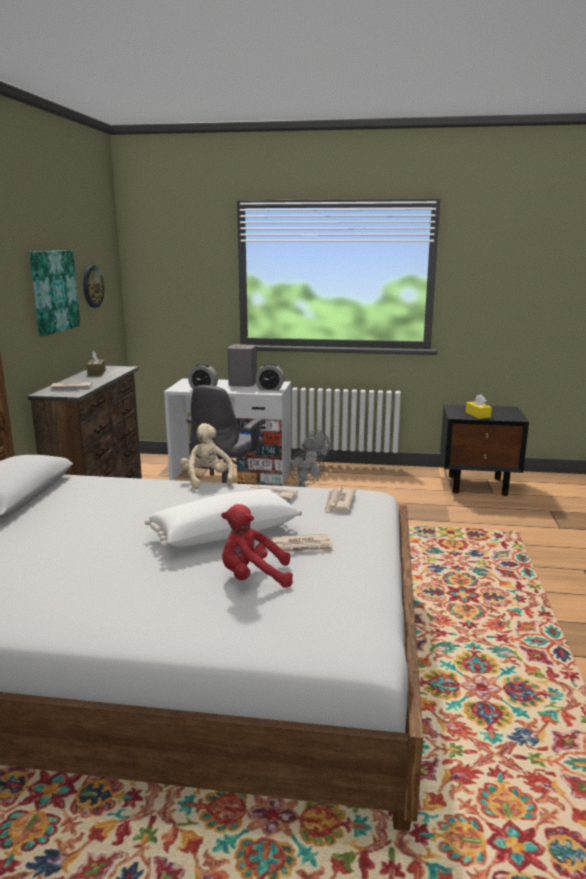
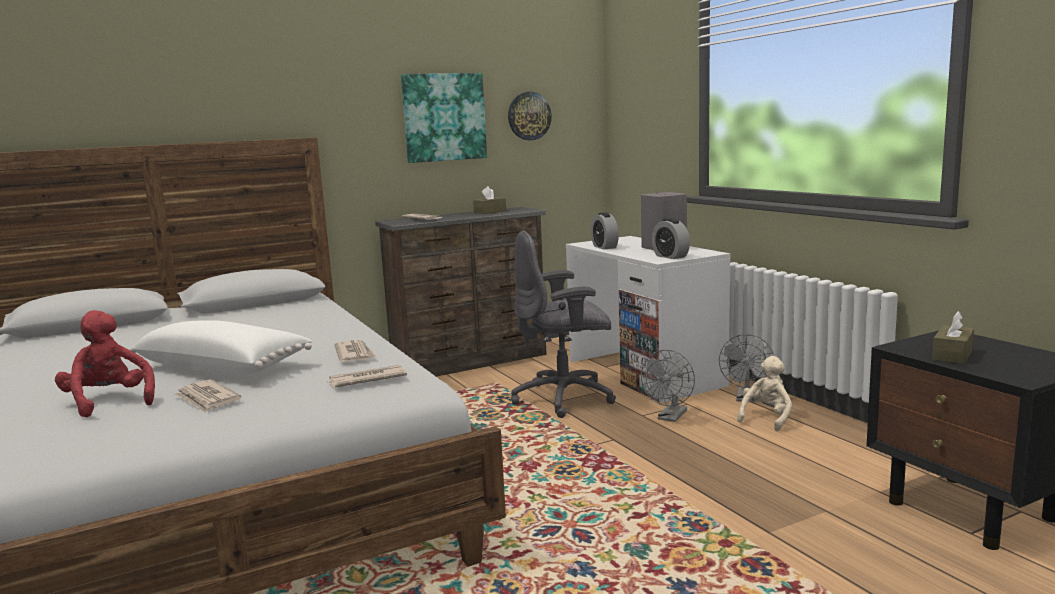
camera: 55 degrees right, 5 degrees down
beige plush toy [180,423,234,489] -> beige plush toy moved to [737,356,792,431]
yellow tissue box [466,394,492,419] -> brown tissue box [932,311,974,364]

